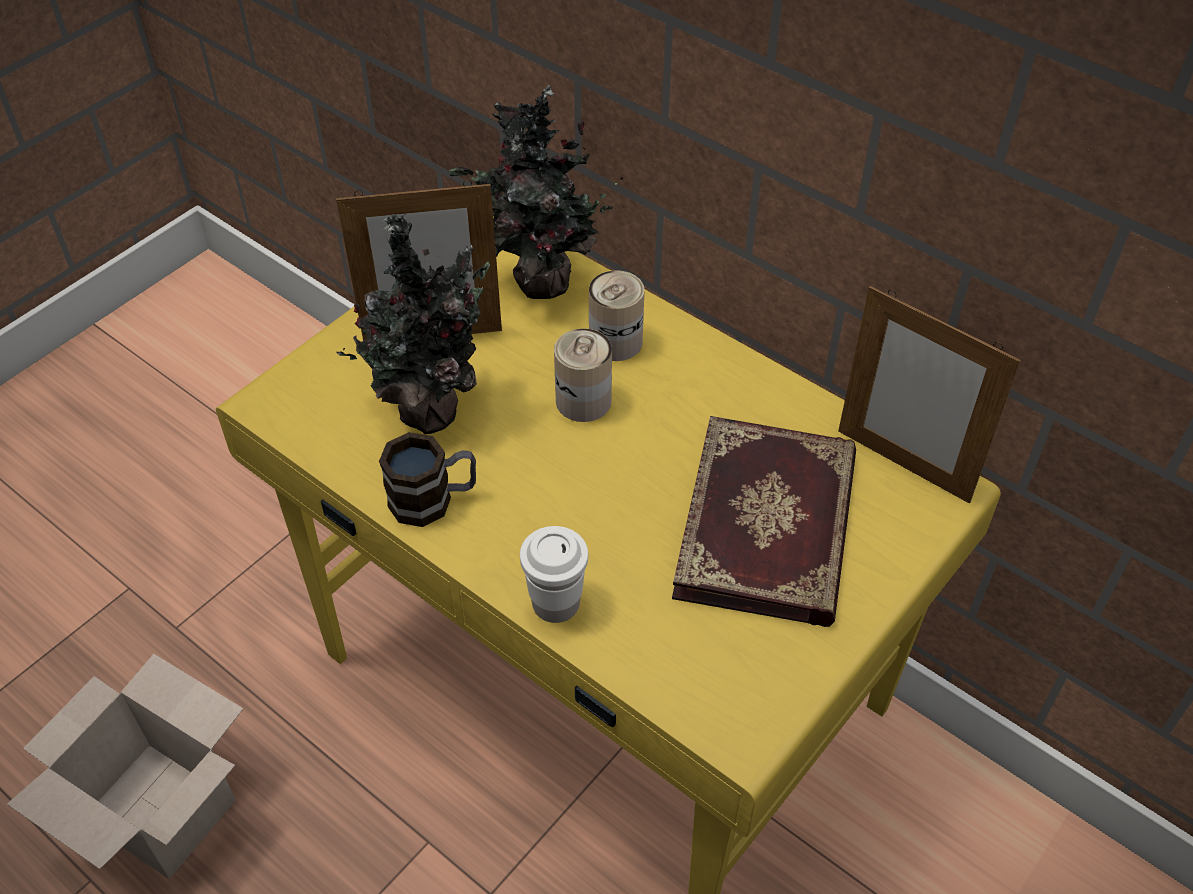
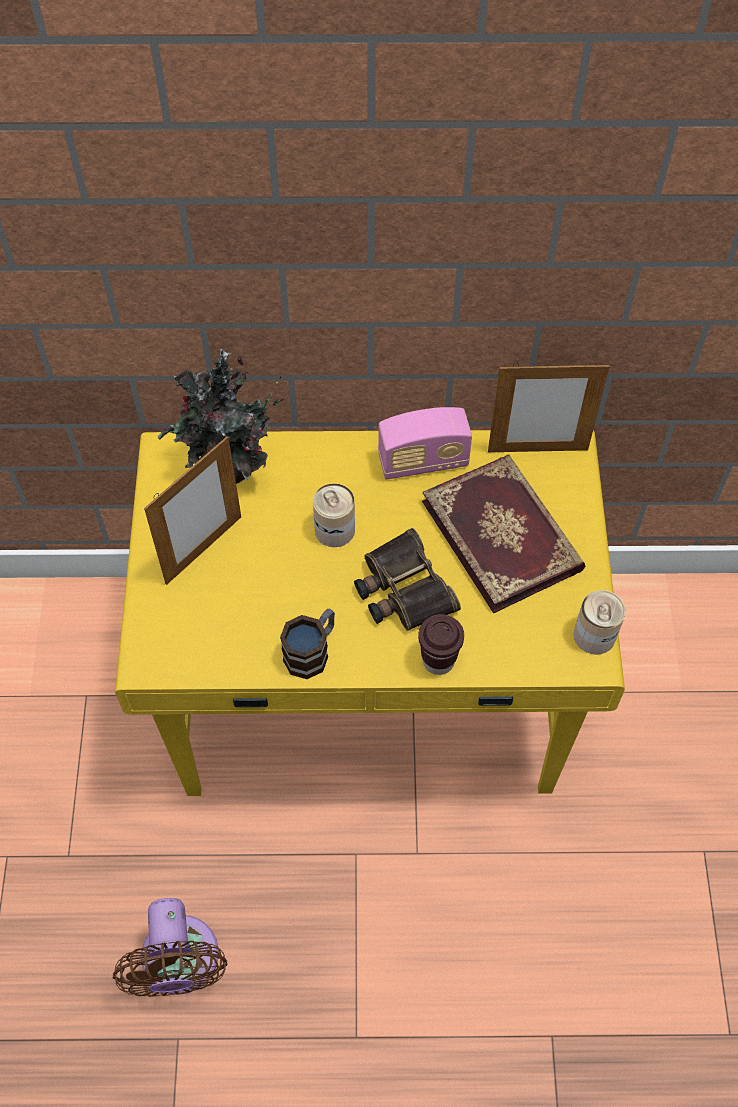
camera: 40 degrees left, 10 degrees up
cardboard box [7,654,243,879] -> brown fan [113,898,227,997]
potted plant [336,214,490,434] -> none
white cup [520,526,588,623] -> brown cup [418,614,464,675]
can [589,270,645,361] -> can moved to [574,590,626,655]
none -> binoculars [354,528,461,631]
none -> radio [378,407,472,480]

